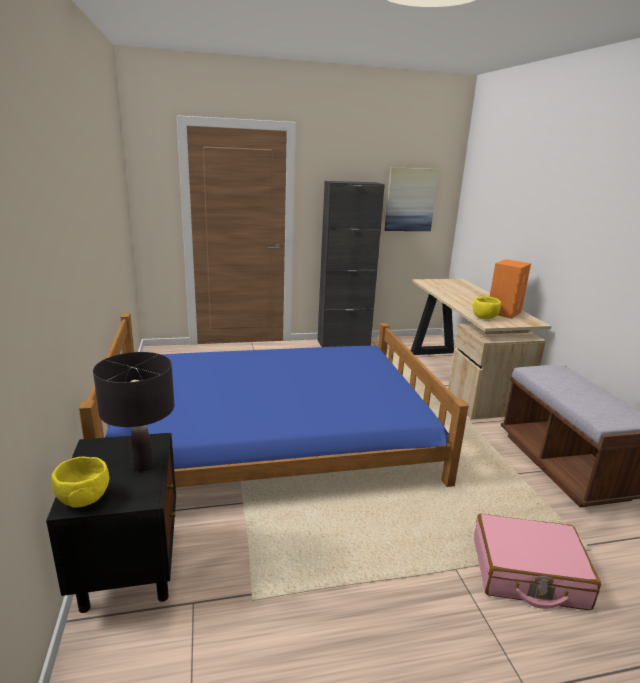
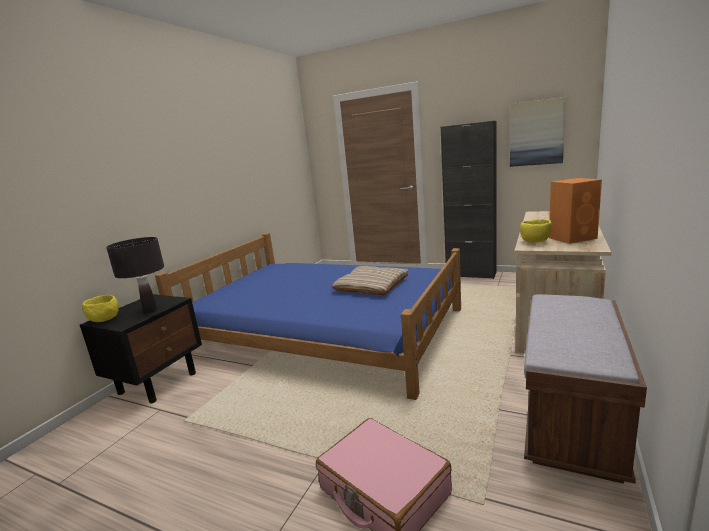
camera: 40 degrees right, 5 degrees down
none -> beige pillow [332,266,408,295]

